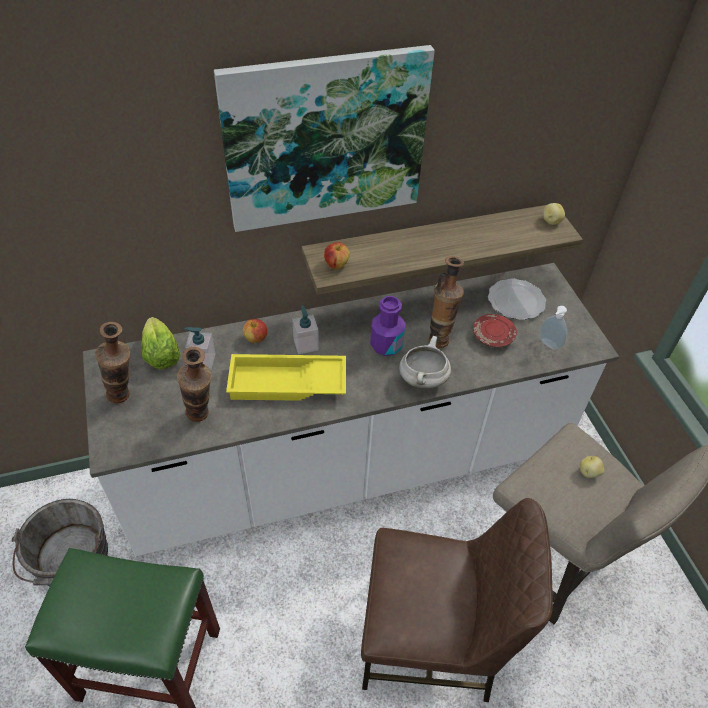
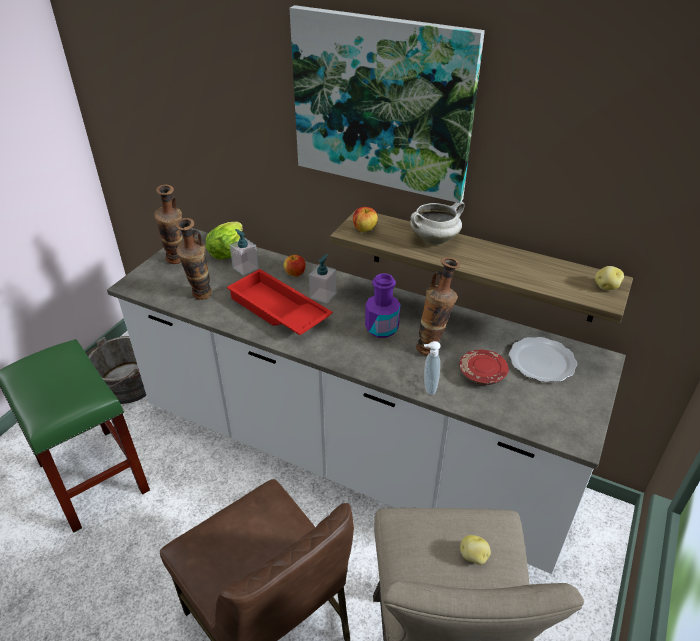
camera: 45 degrees right, 10 degrees down
yellow tray [226,354,346,401] -> red tray [227,269,333,335]
white cooking pot [399,336,451,389] -> white cooking pot moved to [410,201,465,245]
soap dispenser [540,306,567,350] -> soap dispenser moved to [424,341,441,395]

